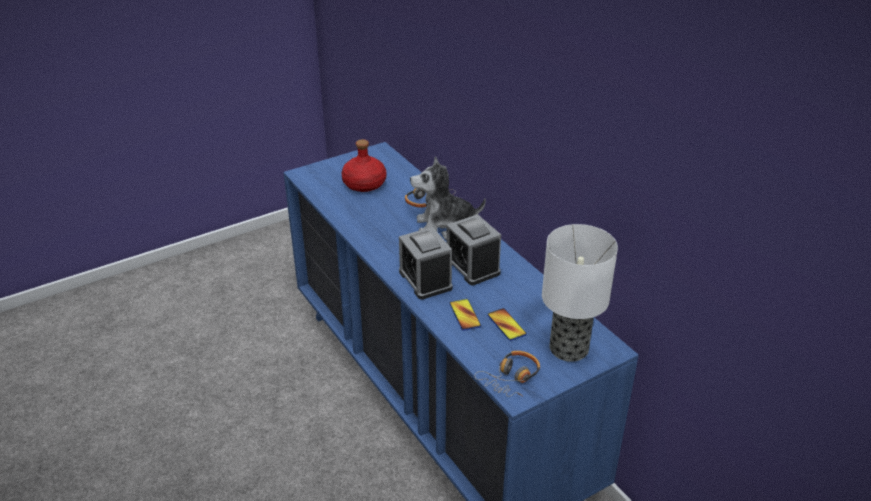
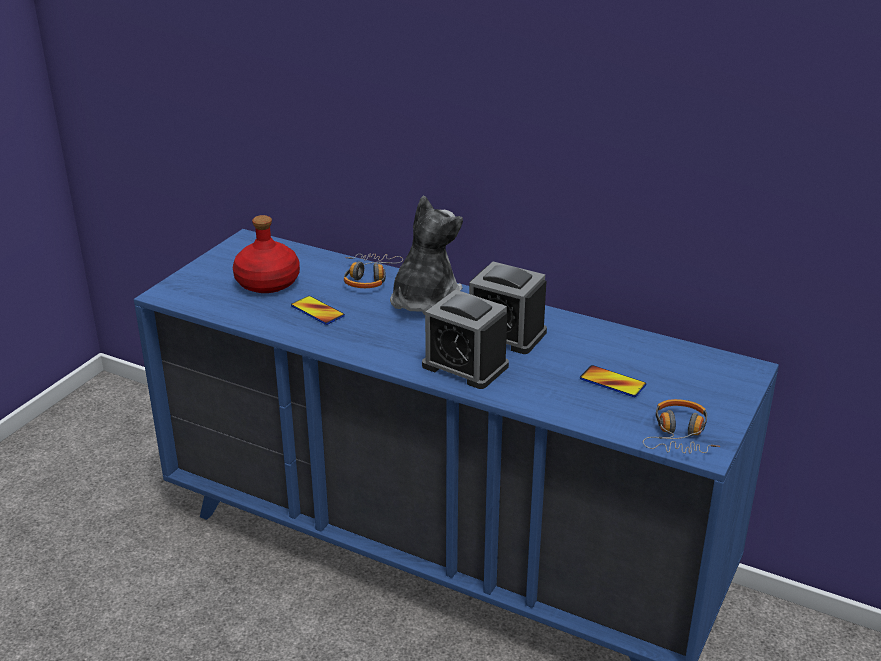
camera: 30 degrees left, 5 degrees down
plush toy [410,157,486,240] -> plush toy turned 150 degrees clockwise [390,195,463,315]
phone [449,299,481,331] -> phone moved to [291,296,345,325]
table lamp [542,224,618,362] -> none

